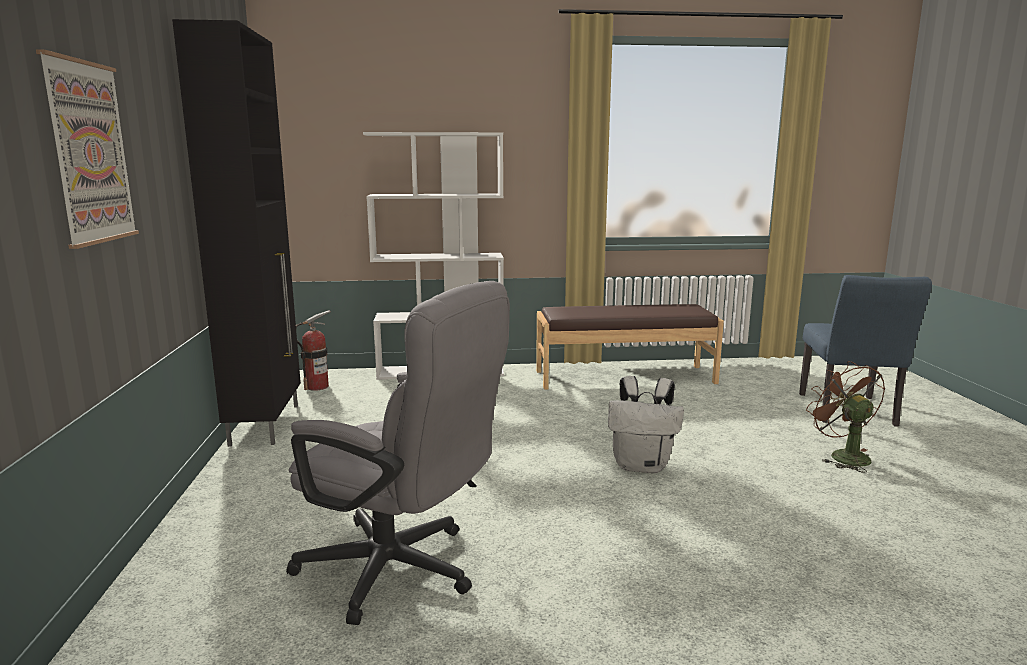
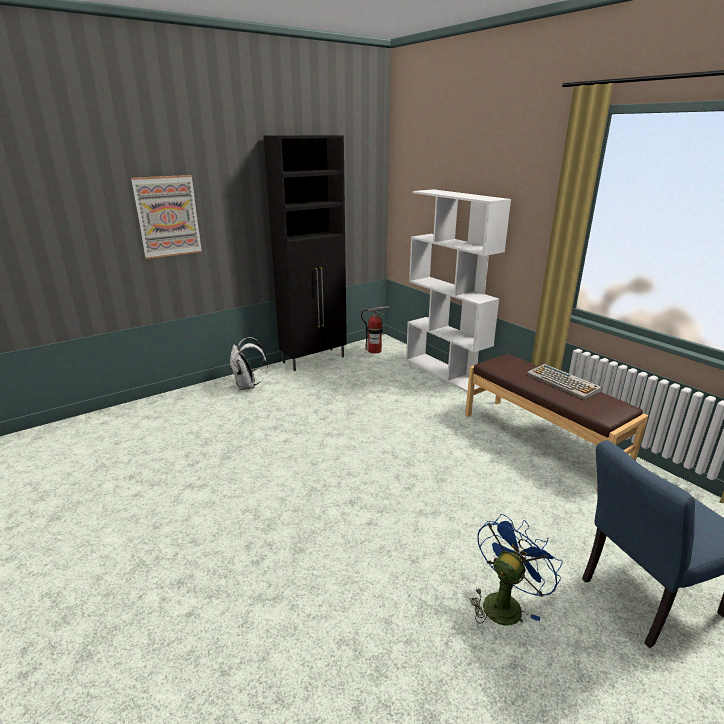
camera: 60 degrees right, 10 degrees up
grey office chair [286,281,510,625] -> none
white backpack [608,376,684,473] -> white backpack moved to [230,337,268,390]
brown fan [806,361,885,473] -> blue fan [470,514,563,626]
none -> keyboard [527,364,602,400]

